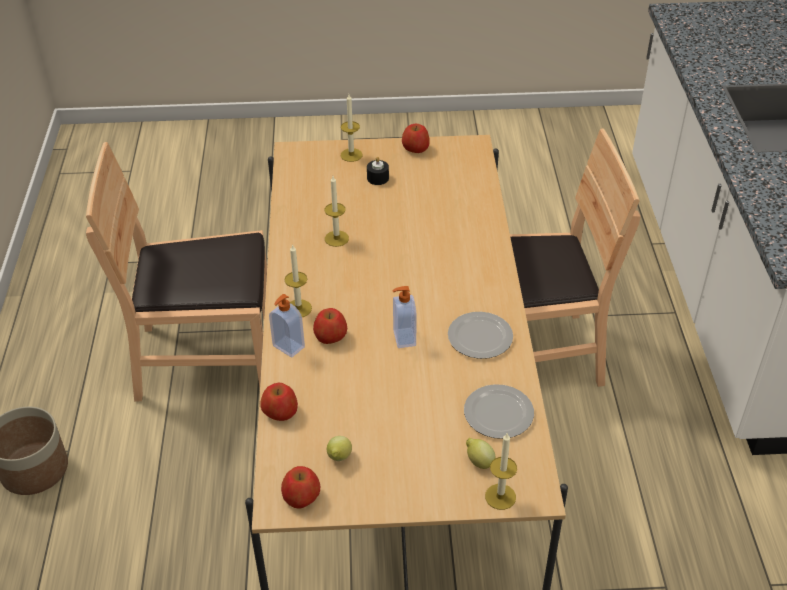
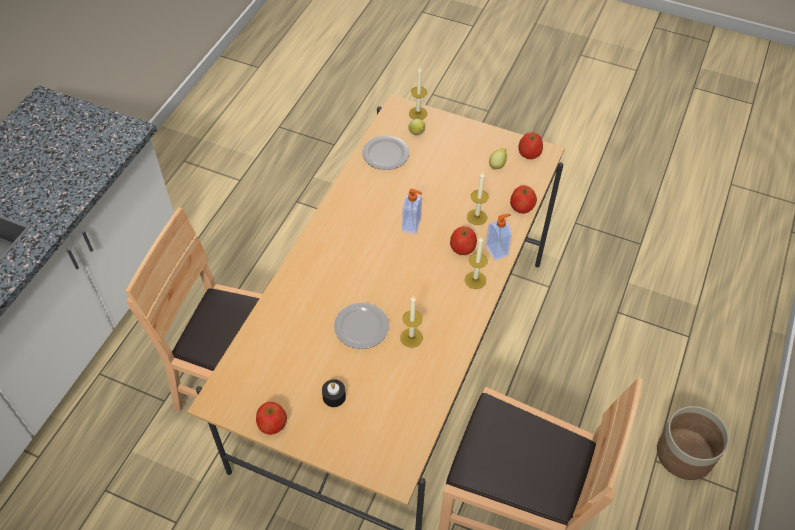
camera: 155 degrees left, 10 degrees up
candle [341,94,363,162] -> candle moved to [467,172,489,225]
plate [448,312,513,359] -> plate moved to [334,303,389,349]

